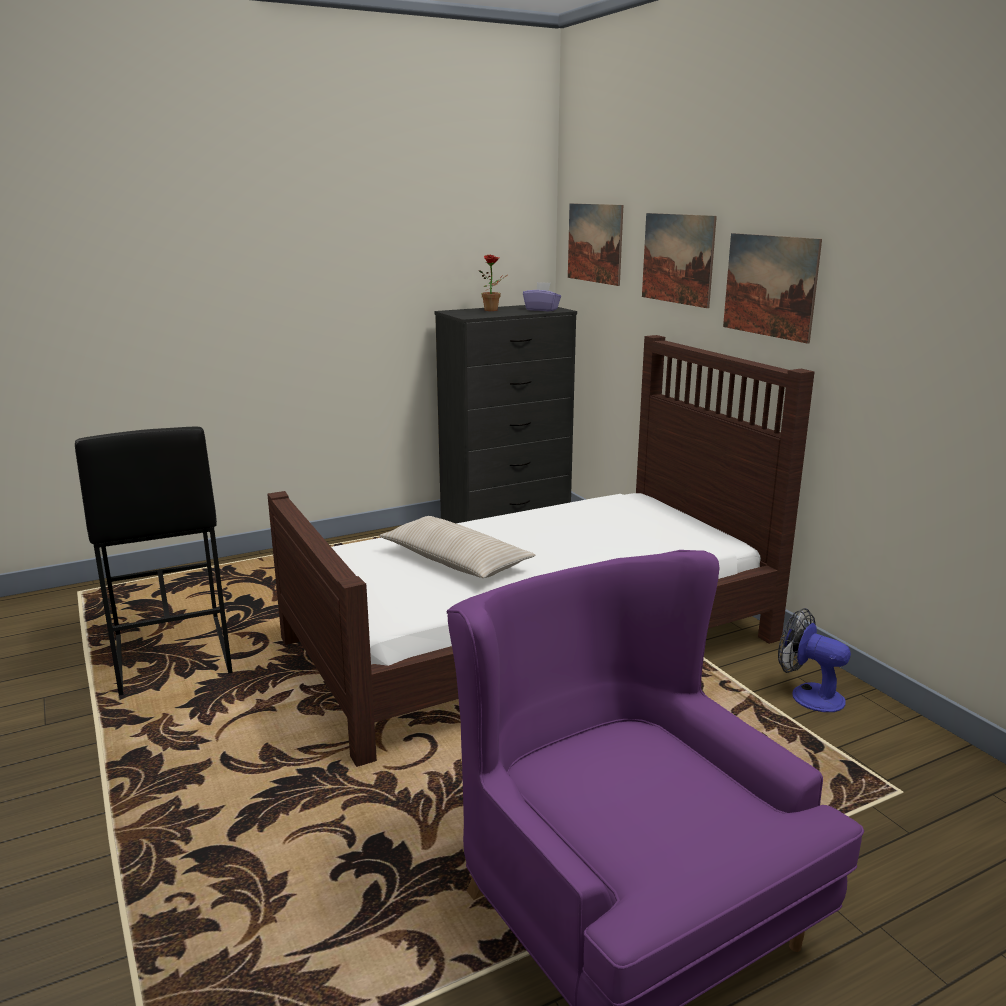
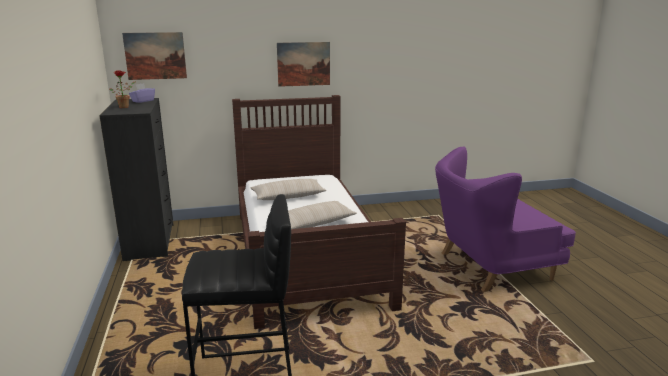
camera: 75 degrees left, 0 degrees up
picture [642,213,717,308] -> none
fan [778,608,851,712] -> none
none -> beige pillow [251,179,327,200]

